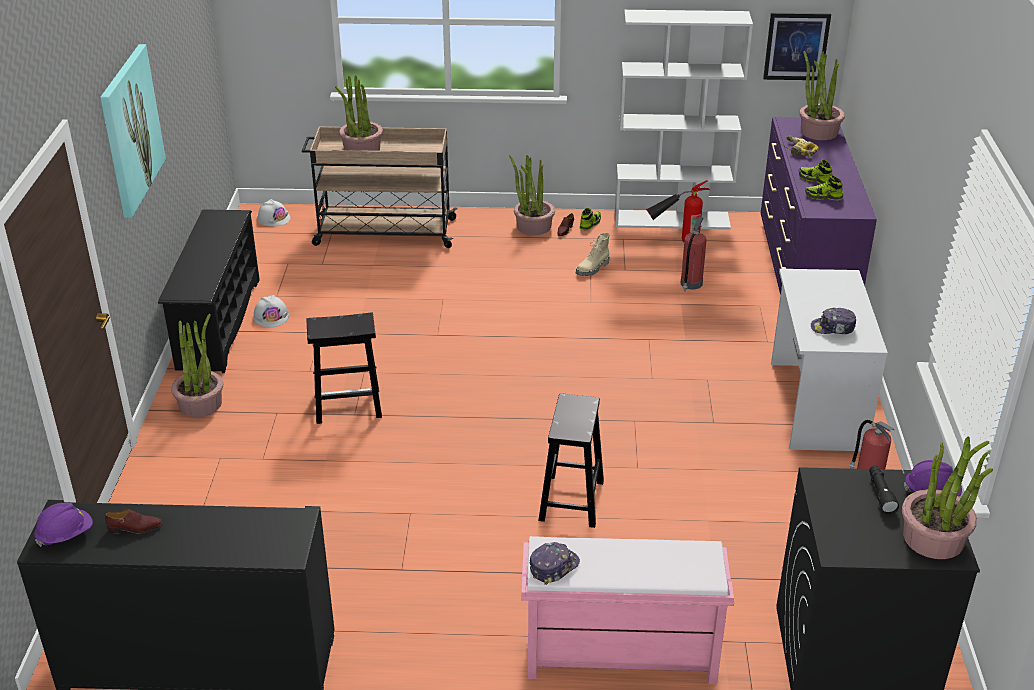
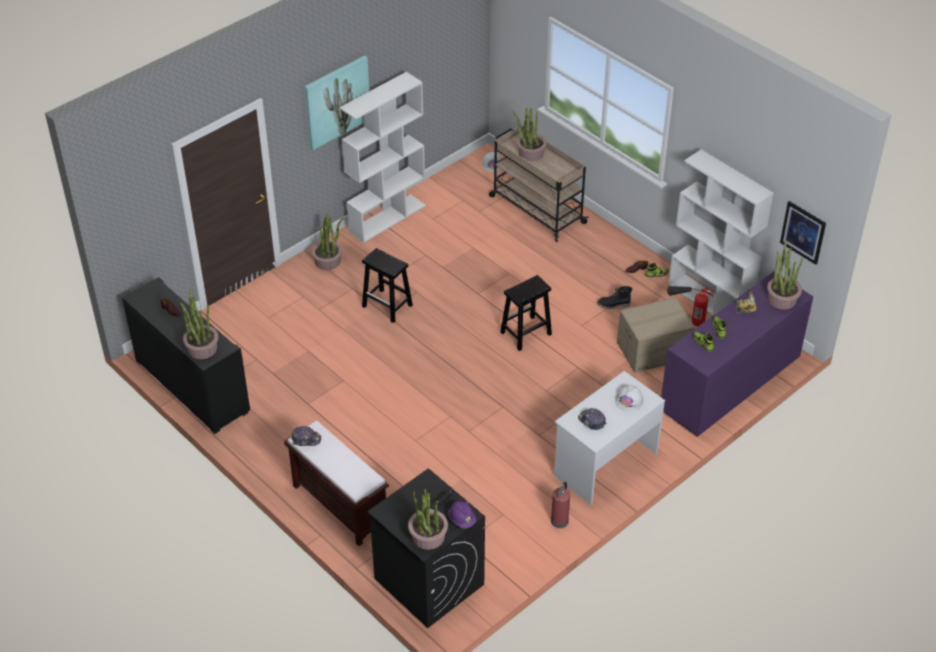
camera: 45 degrees right, 10 degrees up
purple hard hat [34,503,93,547] -> none
black shoe rack [158,209,260,373] -> white bookcase [339,72,426,243]
white hard hat [253,295,289,327] -> white hard hat moved to [615,385,643,412]
potted plant [509,155,555,235] -> potted plant moved to [180,289,218,359]
pink bench [521,536,734,684] -> brown bench [284,421,389,546]
black stool [538,393,604,528] -> black stool moved to [500,275,552,351]
beige boot [576,233,610,276] -> black boot [597,286,632,309]
fire extinguisher [681,217,707,292] -> cardboard box [617,297,695,373]

